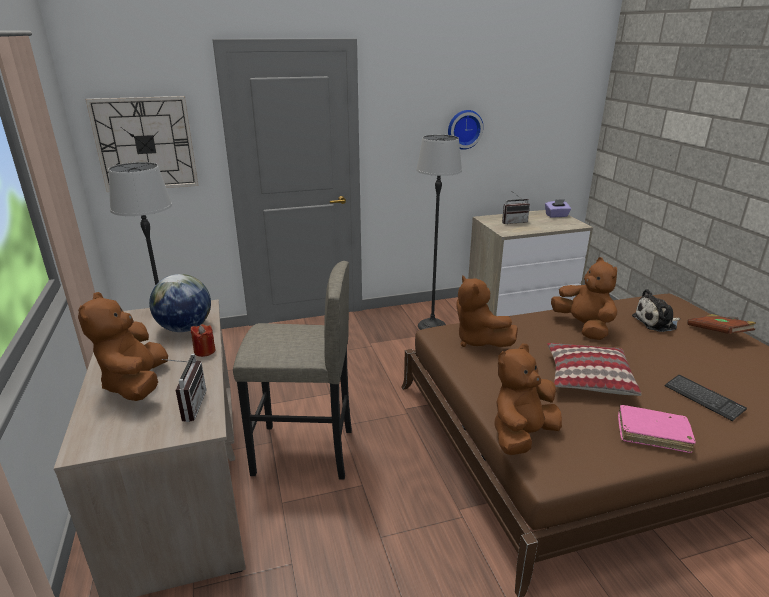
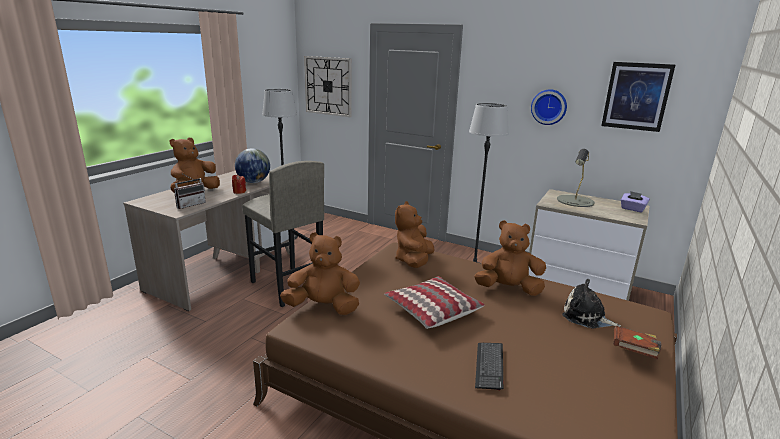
camera: 45 degrees right, 5 degrees down
radio [502,192,530,224] -> grey table lamp [557,149,595,207]
brown plush toy [551,257,617,340] -> brown plush toy turned 105 degrees counterclockwise [474,220,546,296]
pink book [618,405,696,453] -> none
none -> picture [601,62,675,132]

